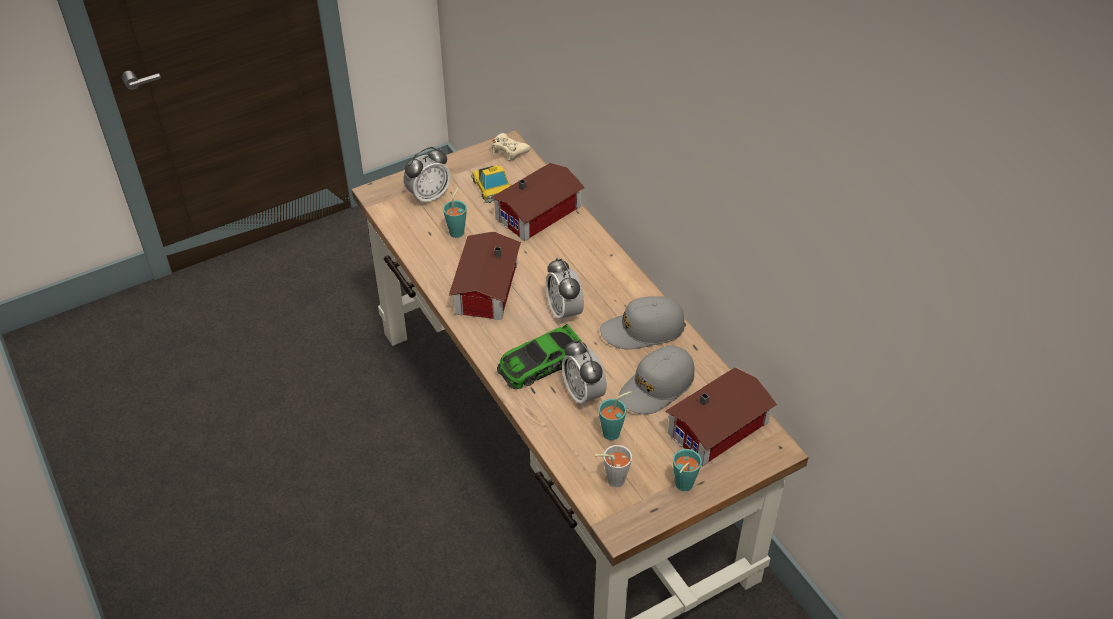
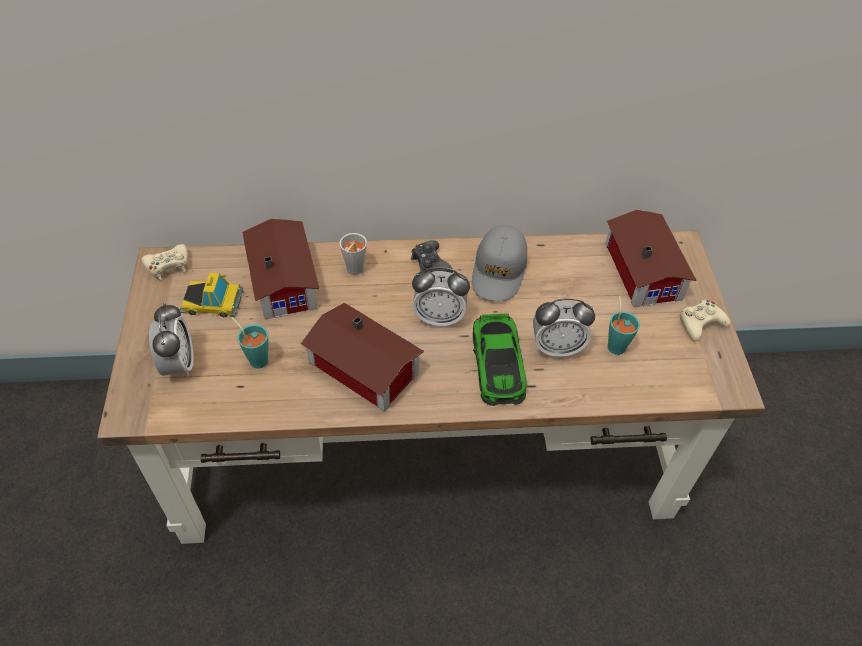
camera: 65 degrees left, 5 degrees up
grey cup [595,445,632,487] -> grey cup moved to [340,233,367,275]
grey cap [619,345,694,414] -> none
turquoise cup [673,449,702,491] -> beige game controller [679,300,730,341]
none -> black game controller [411,240,453,273]

